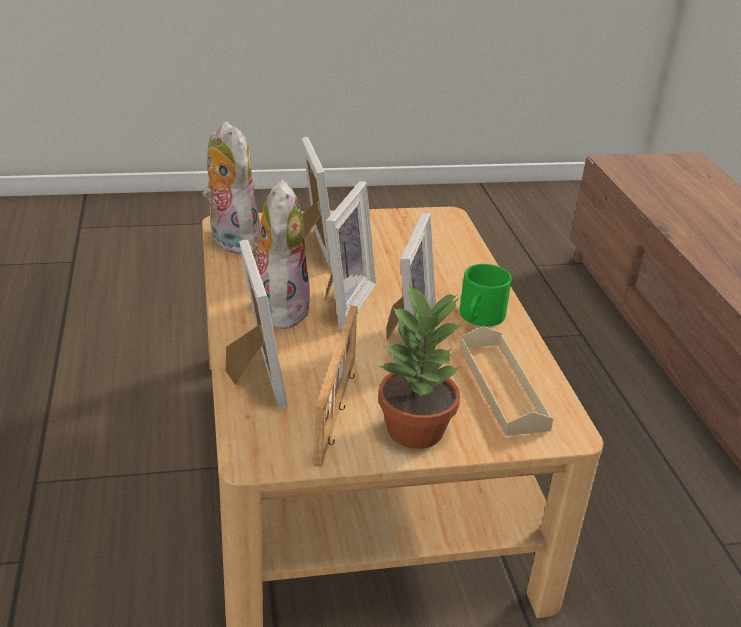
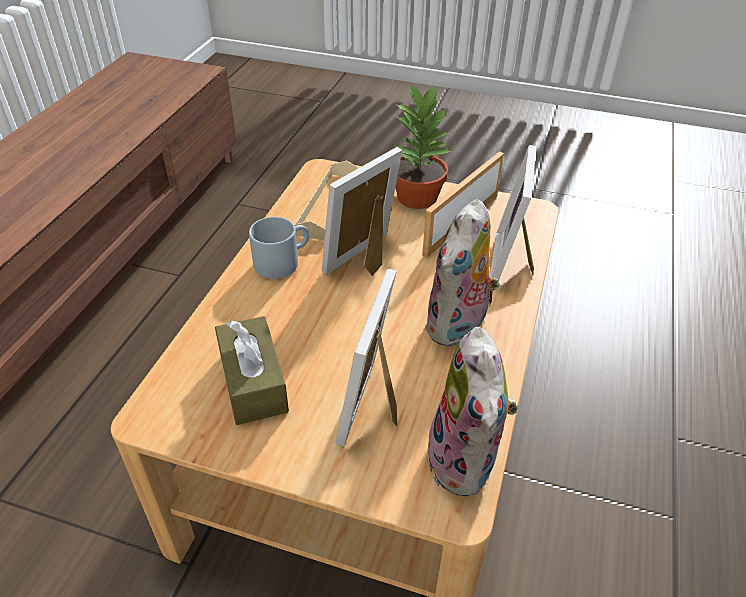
camera: 150 degrees left, 10 degrees up
picture frame [324,181,376,329] -> none
green mug [460,264,512,326] -> grey mug [249,217,309,279]
none -> brown tissue box [215,316,289,425]

